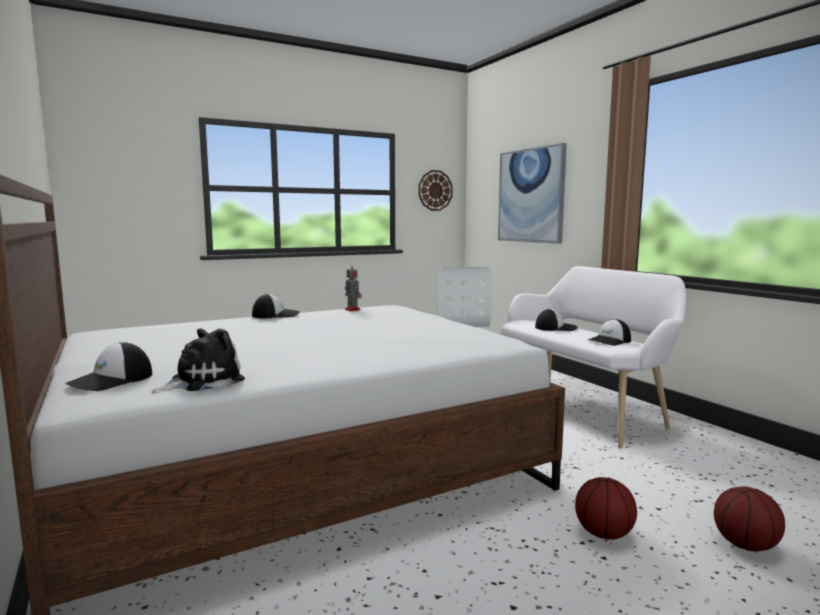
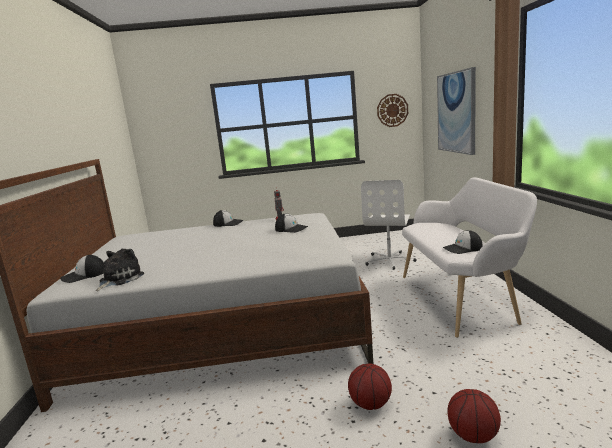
camera: 25 degrees right, 5 degrees up
plush toy [151,329,245,393] -> plush toy turned 45 degrees counterclockwise [96,249,144,291]
cap [535,309,578,331] -> cap moved to [275,213,308,233]

